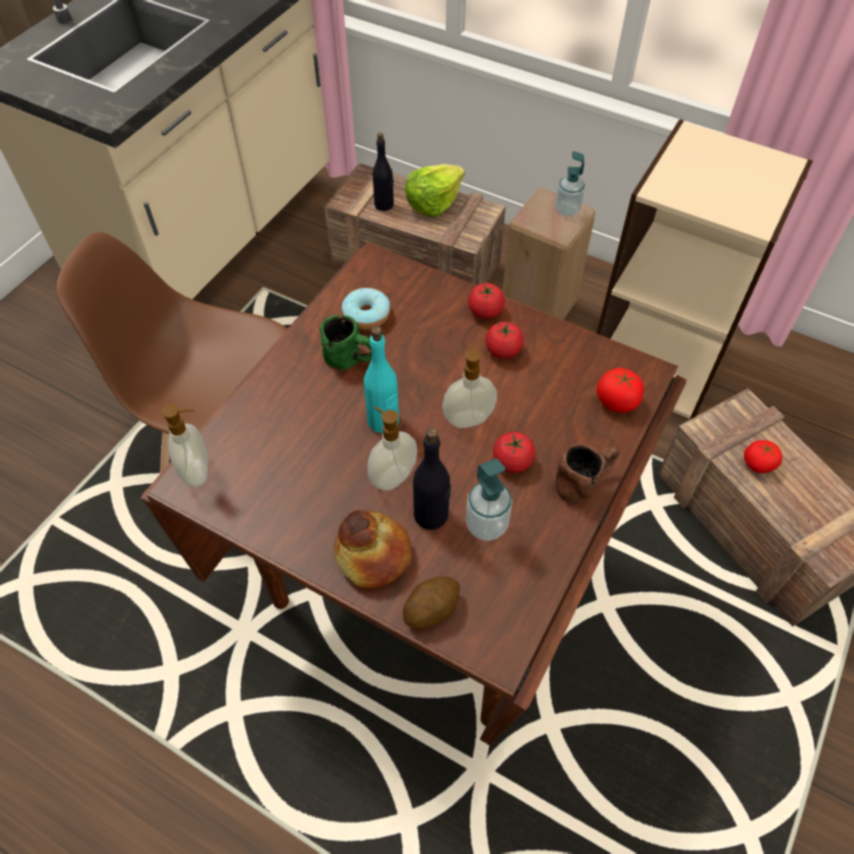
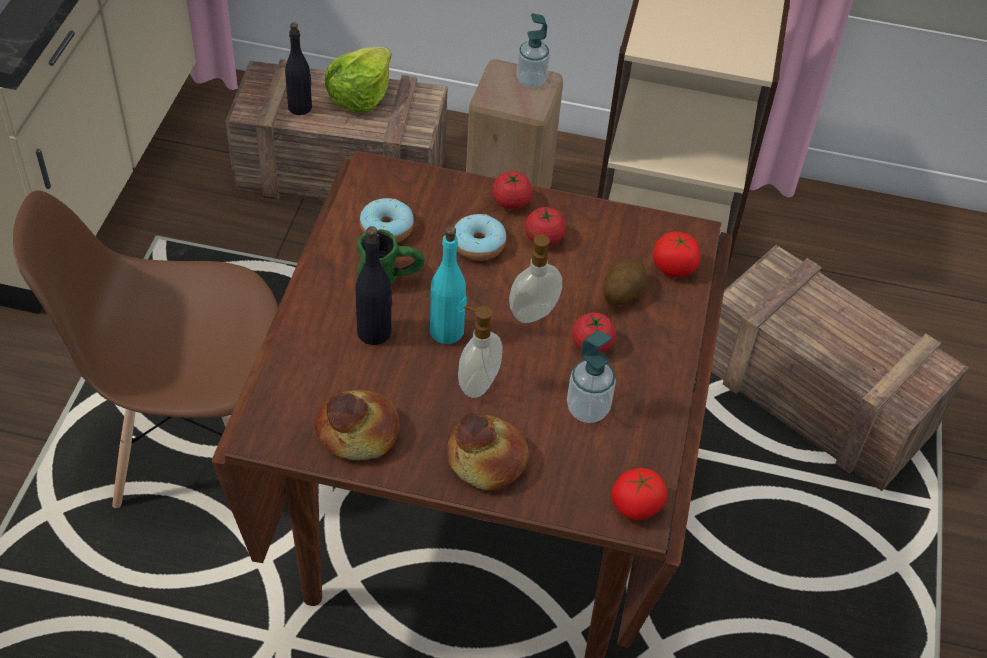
camera: 20 degrees left, 5 degrees down
soap dispenser [162,404,208,487] -> none
potato [403,576,460,629] -> potato moved to [603,259,646,305]
black bottle [413,427,451,530] -> black bottle moved to [355,226,393,345]
brown mug [555,443,619,503] -> none
tomato [744,440,782,473] -> tomato moved to [611,468,667,520]
none -> bread [315,390,400,460]
none -> donut [455,214,506,261]

